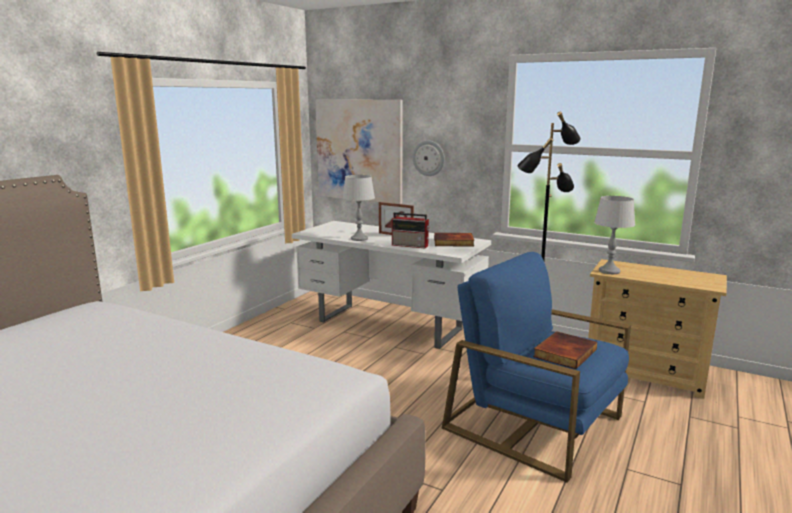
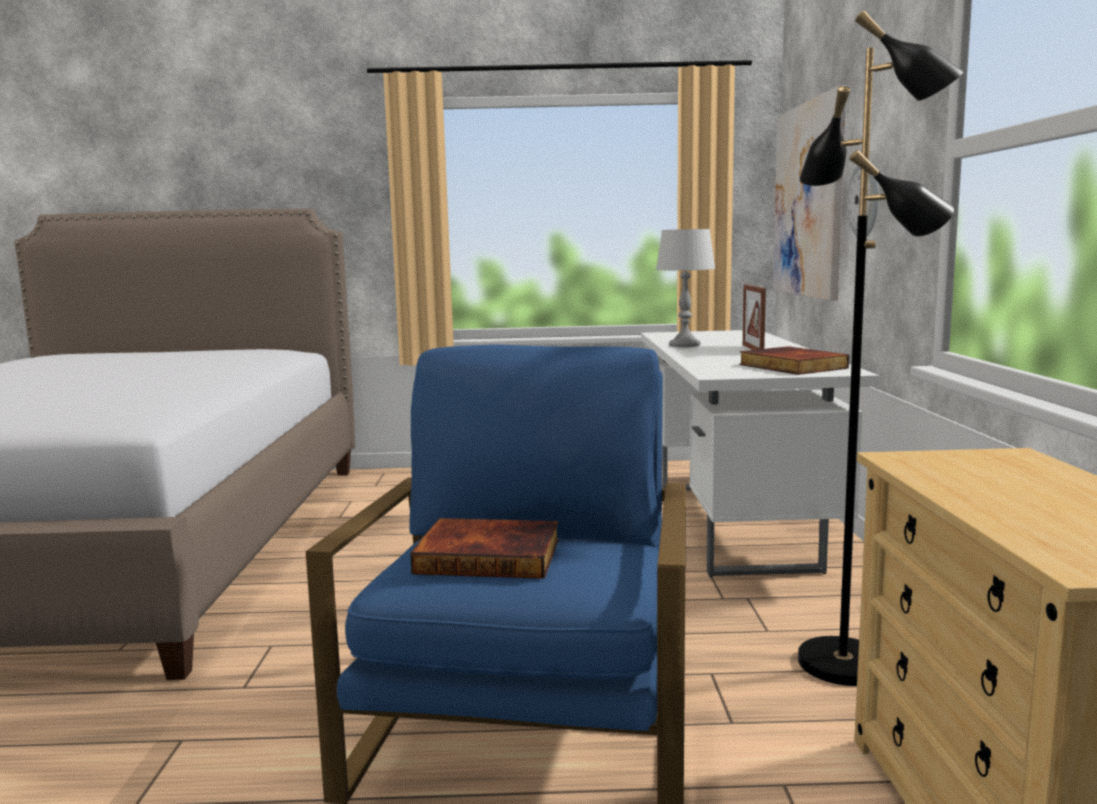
camera: 60 degrees right, 5 degrees down
radio [392,212,430,248] -> none
grey table lamp [594,196,635,274] -> none

